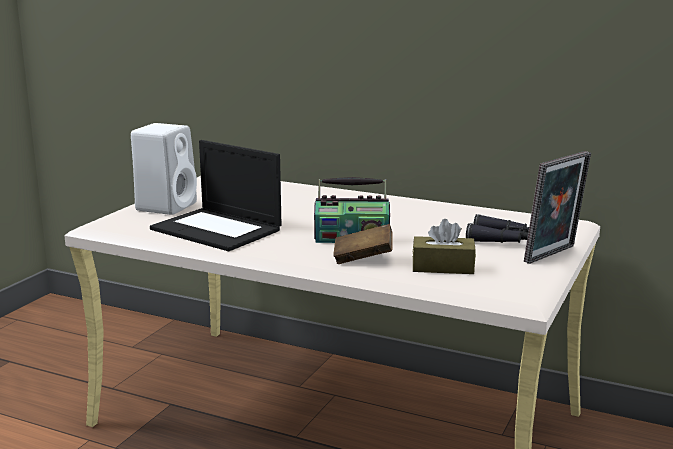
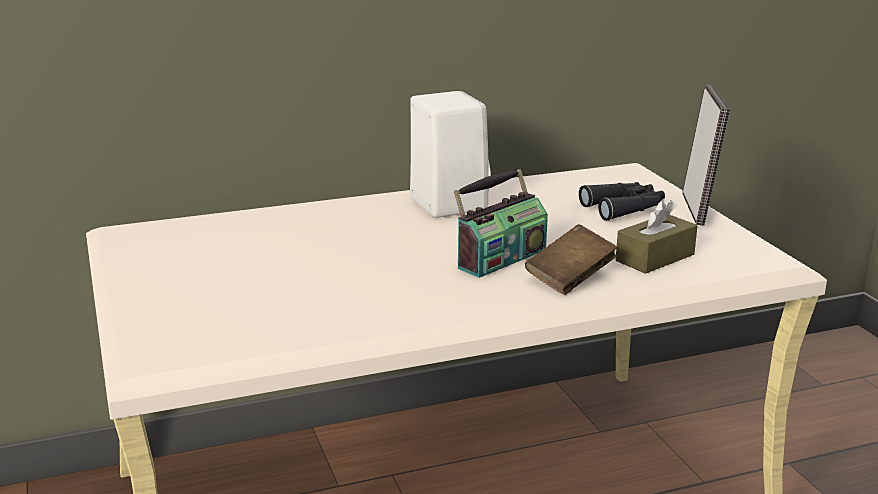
camera: 45 degrees left, 5 degrees up
white speaker [131,123,197,215] -> white speaker moved to [410,91,491,218]
laptop [150,140,282,251] -> none

